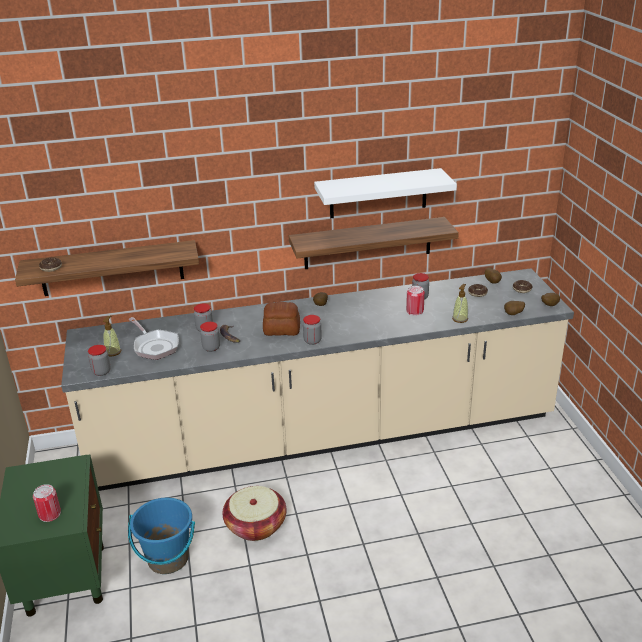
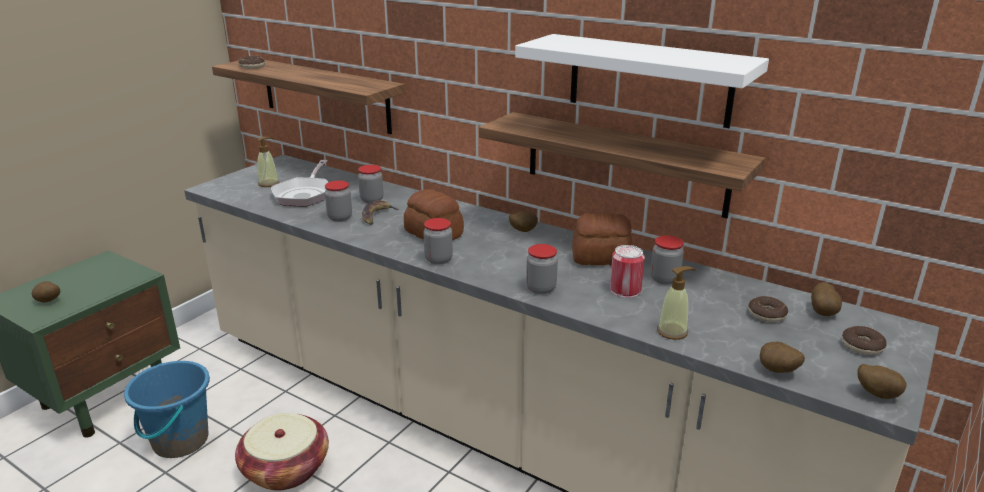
camera: 45 degrees right, 5 degrees down
can [33,484,61,522] -> potato [32,281,60,302]
jar [88,345,111,376] -> jar moved to [526,244,558,294]
none -> bread [572,213,633,266]

